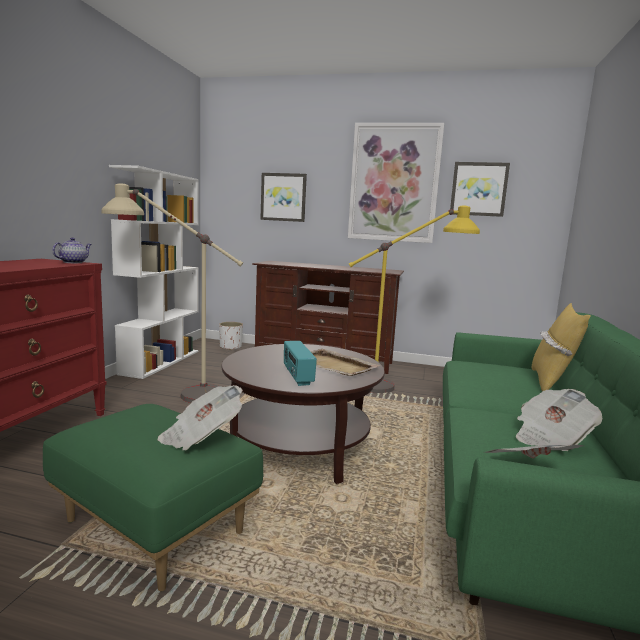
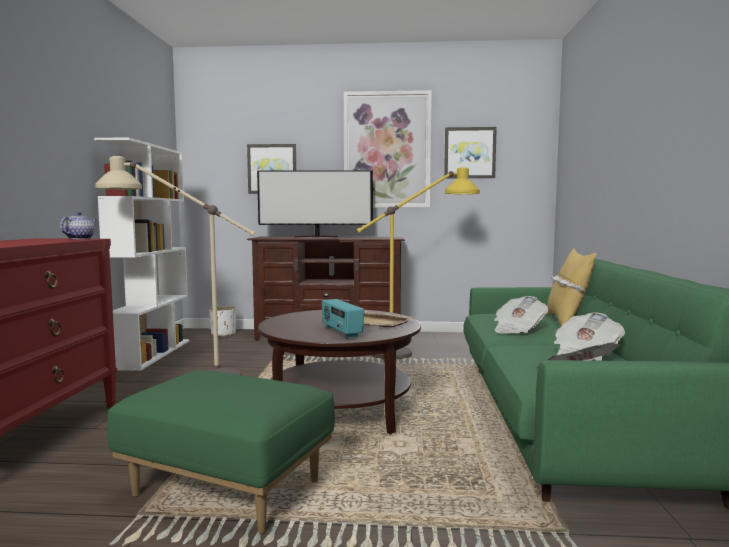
camera: 10 degrees left, 5 degrees down
newspaper [158,385,243,450] -> newspaper moved to [494,296,548,334]
none -> television [257,170,373,237]

